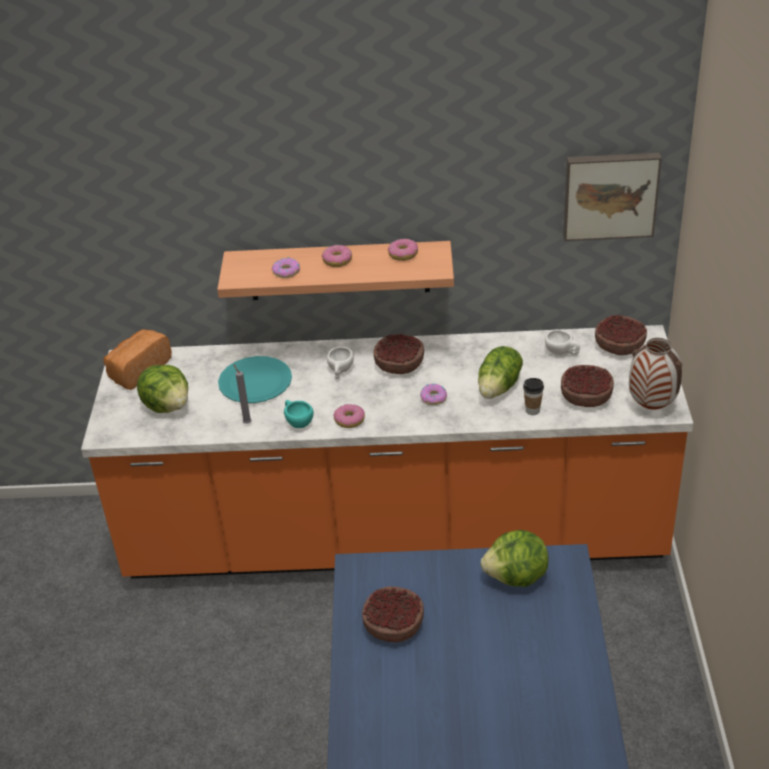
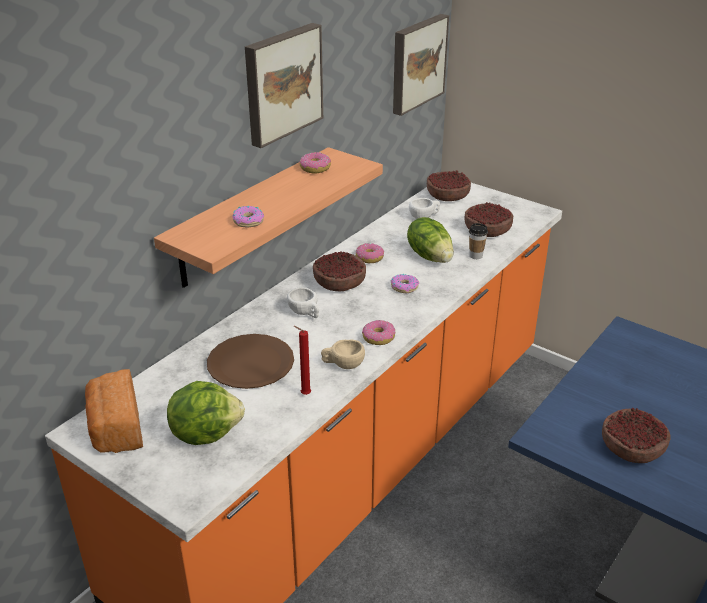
camera: 55 degrees left, 5 degrees down
turquoise plate [218,356,292,403] -> brown plate [207,334,294,389]
grey candle [234,364,252,424] -> red candle [294,326,311,395]
turquoise cup [284,400,314,428] -> beige cup [321,340,365,369]
donut [322,245,352,267] -> donut moved to [356,243,384,263]
lettuce [481,530,548,587] -> none
vase [629,338,682,409] -> none
none -> picture [245,23,323,148]

